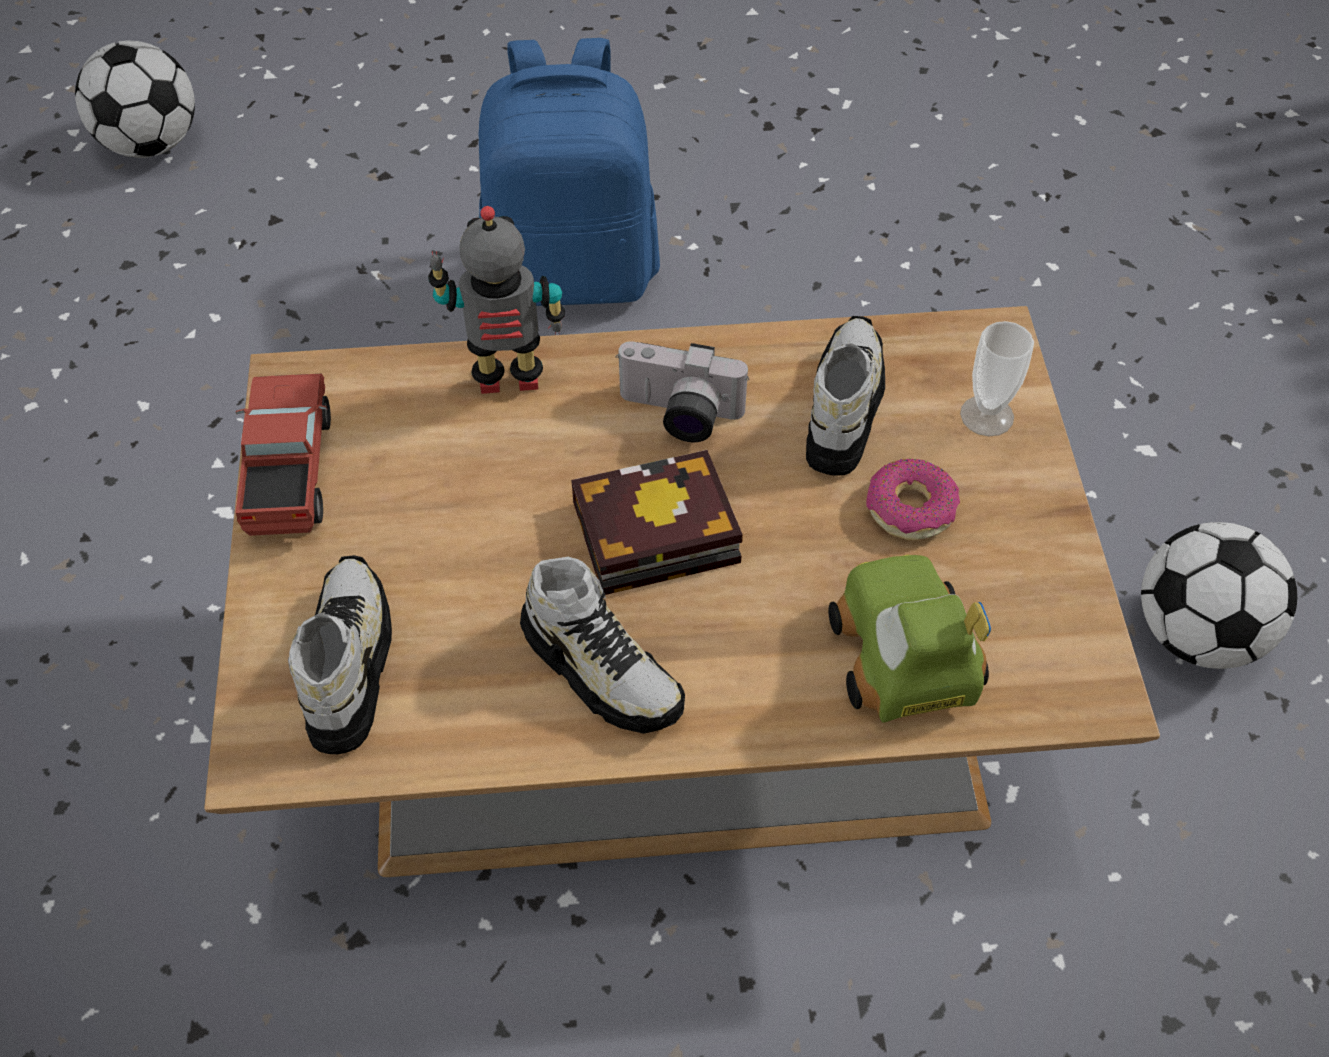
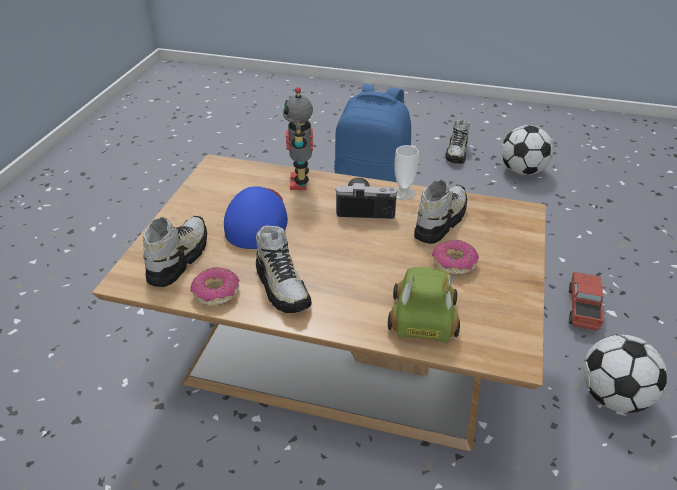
camera: 20 degrees right, 15 degrees down
football [75,40,195,158] -> football moved to [501,125,553,175]
toy truck [235,374,331,536] -> toy truck moved to [569,272,606,331]
toy robot [428,206,565,394] -> toy robot turned 105 degrees counterclockwise [283,87,313,190]
book [571,450,743,595] -> none
camera [616,341,749,442] -> camera turned 150 degrees clockwise [335,178,398,219]
cup [960,321,1034,436] -> cup moved to [395,145,419,200]
none -> donut [190,267,240,306]
none -> blue cap [224,186,288,249]
none -> shoe [446,119,470,164]

